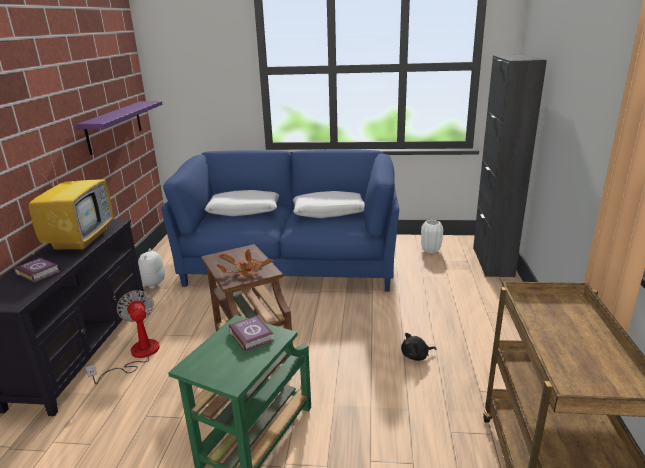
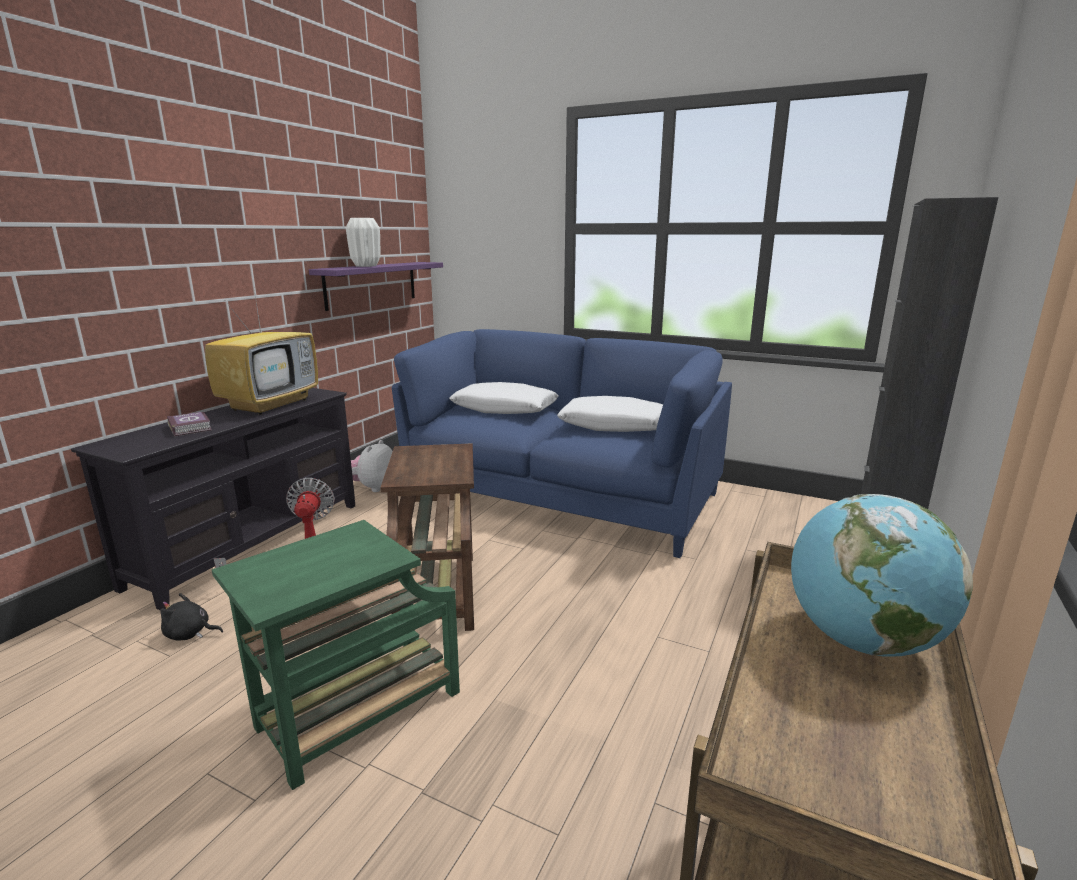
camera: 20 degrees right, 5 degrees down
potted plant [217,249,274,277] -> none
book [229,315,275,352] -> none
black plush toy [401,333,436,361] -> black plush toy moved to [160,593,223,641]
white vase [421,220,443,254] -> white vase moved to [346,218,380,267]
none -> globe [791,494,973,657]

